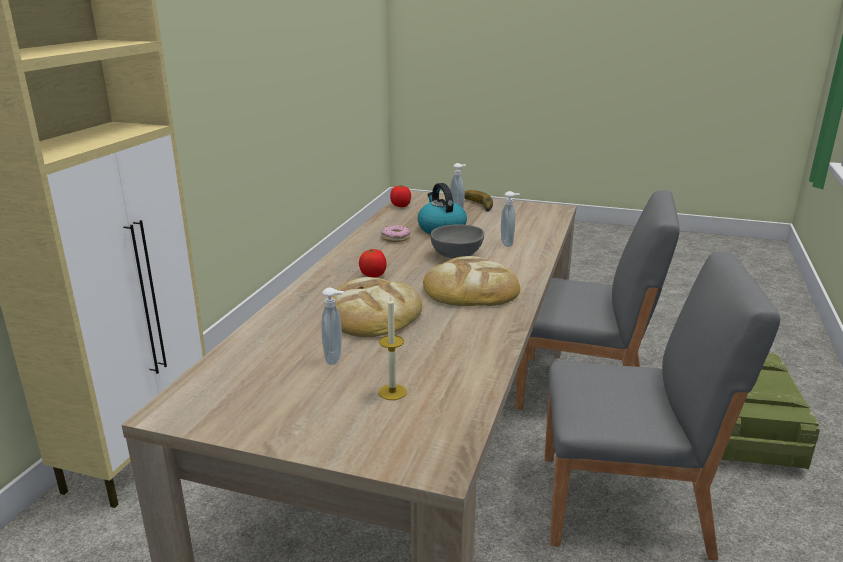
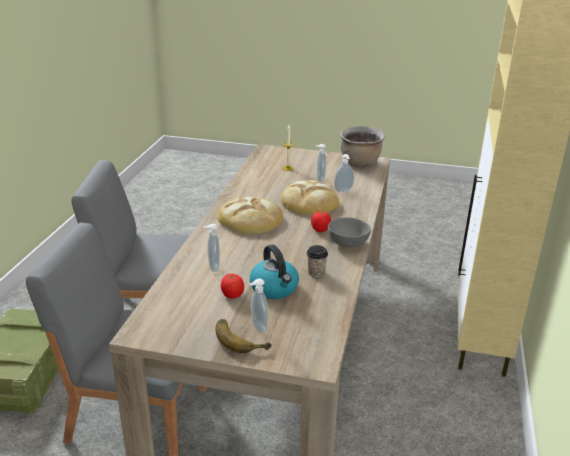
camera: 175 degrees right, 5 degrees up
donut [381,225,410,242] -> cup [307,245,328,277]
tomato [390,185,411,207] -> tomato moved to [221,274,244,299]
grey bowl [431,224,484,259] -> grey bowl moved to [328,217,371,248]
none -> soap dispenser [334,154,354,192]
none -> brown cooking pot [341,126,385,167]

